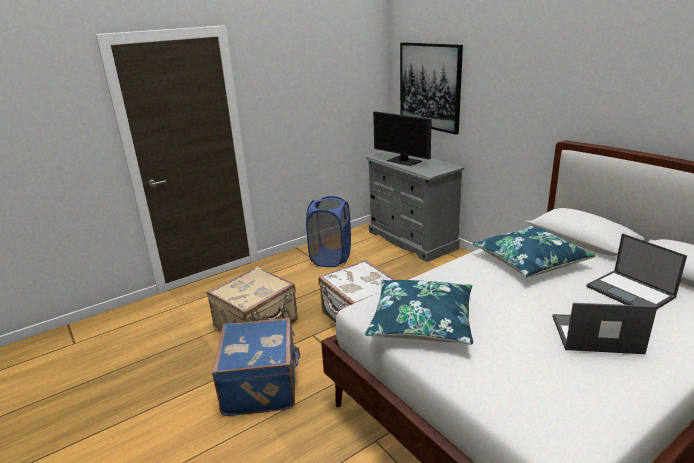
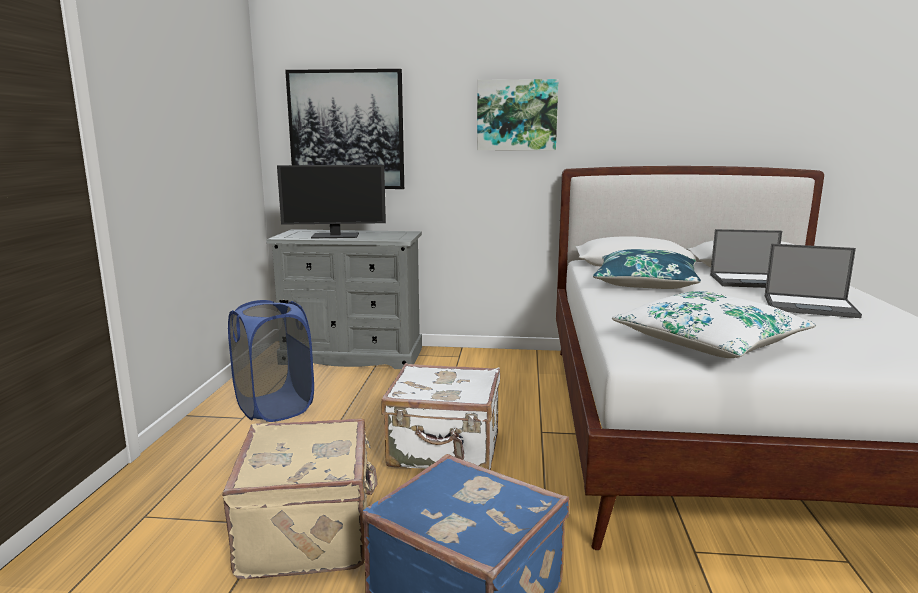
camera: 50 degrees left, 10 degrees down
blue pillow [365,280,473,345] -> white pillow [612,291,816,358]
laptop [552,303,657,354] -> laptop turned 120 degrees counterclockwise [765,244,862,318]
none -> picture [477,79,559,151]

